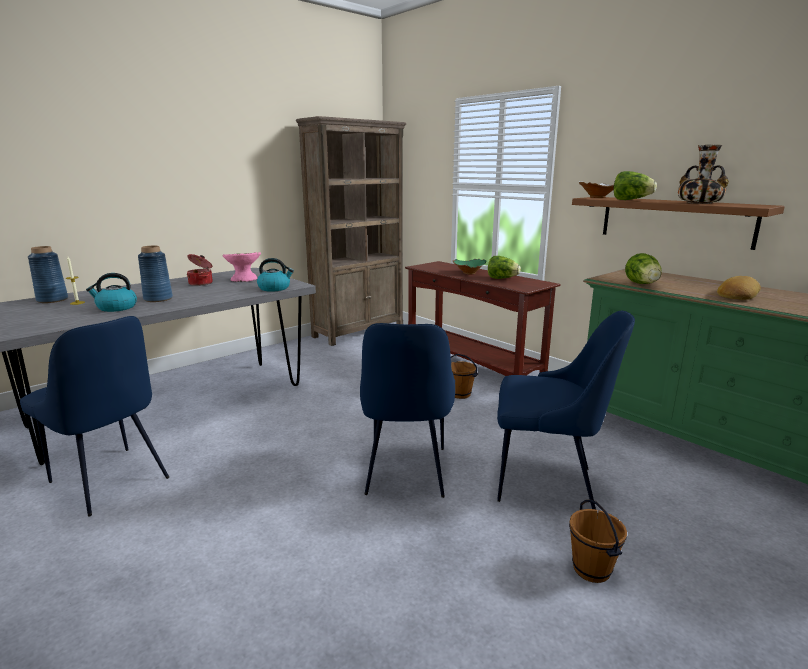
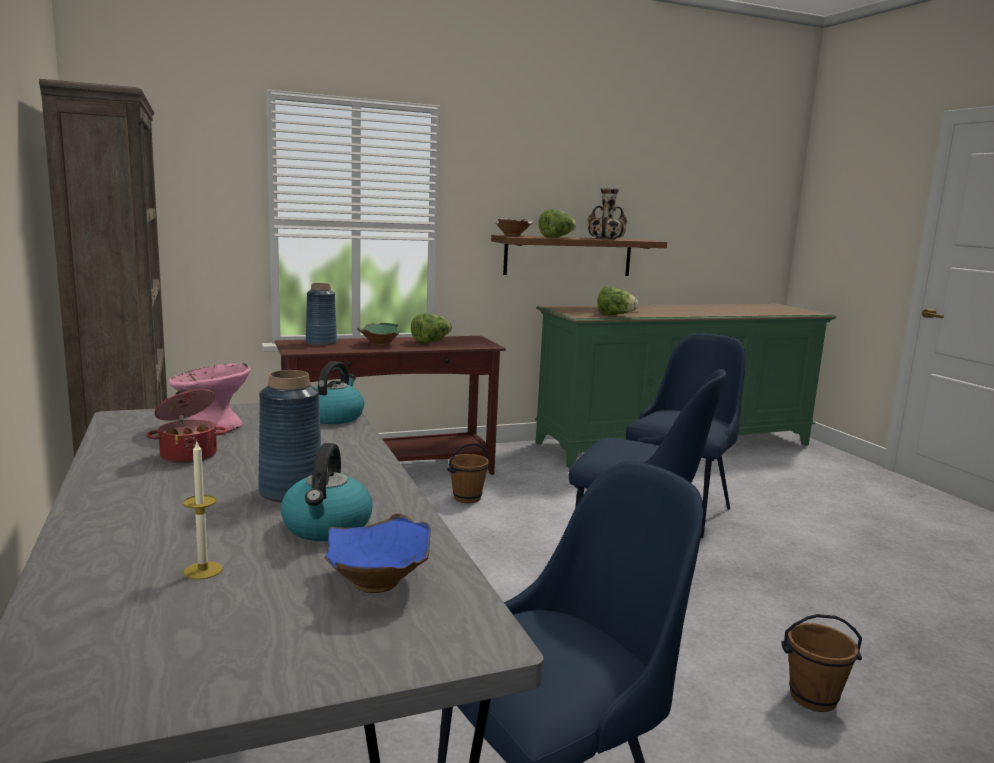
camera: 70 degrees left, 5 degrees down
blue vase [28,246,68,303] -> blue vase moved to [306,283,337,346]
brown bucket [569,500,627,583] -> brown bucket moved to [781,614,862,712]
bread [717,276,761,300] -> none
none -> blue bowl [325,513,431,593]

